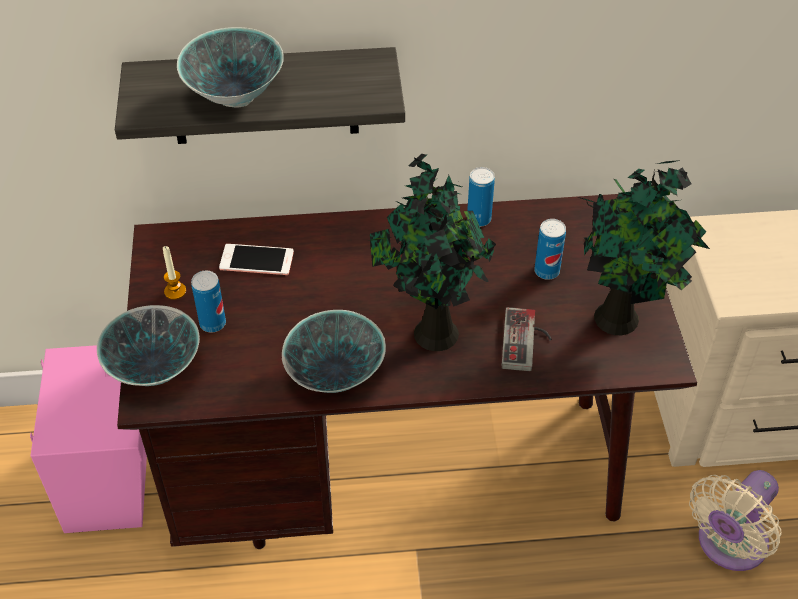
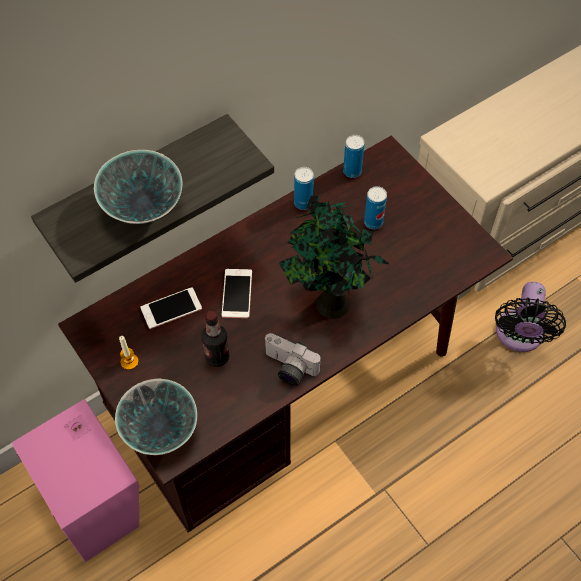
camera: 30 degrees left, 10 degrees up
can [191,271,226,333] -> can moved to [343,135,365,178]
bowl [282,310,386,393] -> camera [264,333,321,386]
game controller [501,307,552,371] -> none
potted plant [578,160,710,335] -> none
beige fan [689,470,781,571] -> black fan [495,282,566,352]
none -> bottle [201,311,229,367]
none -> phone [222,269,252,318]

